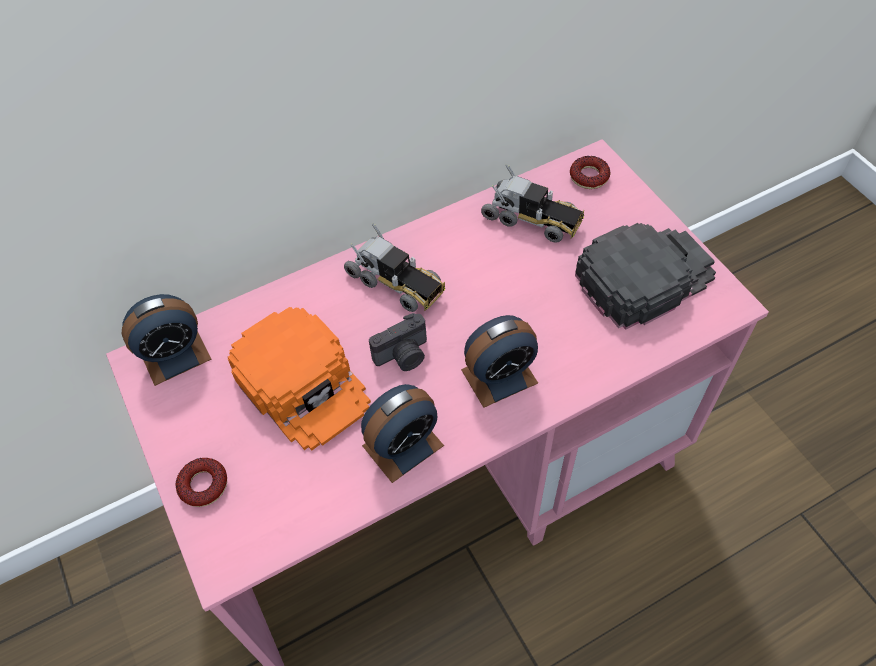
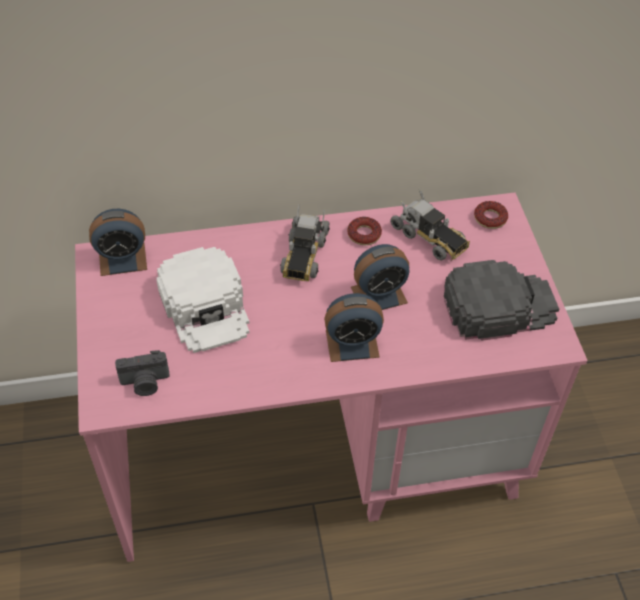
camera: 15 degrees right, 5 degrees down
donut [176,458,227,507] -> donut moved to [347,217,382,245]
orange cap [228,307,371,451] -> white cap [156,247,249,353]
toy truck [344,223,445,312] -> toy truck turned 45 degrees clockwise [280,204,330,281]
alarm clock [361,384,444,483] -> alarm clock moved to [351,244,409,310]
camera [369,313,427,371] -> camera moved to [115,350,170,396]

